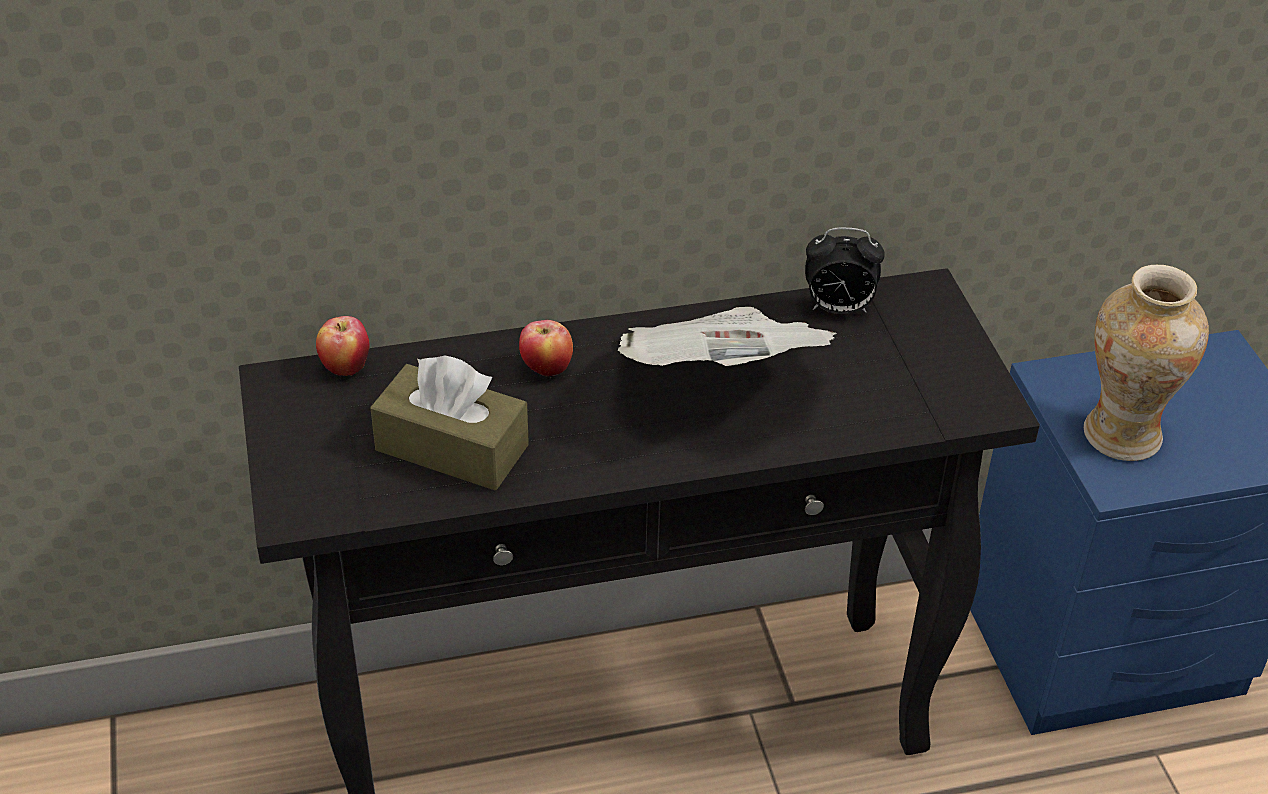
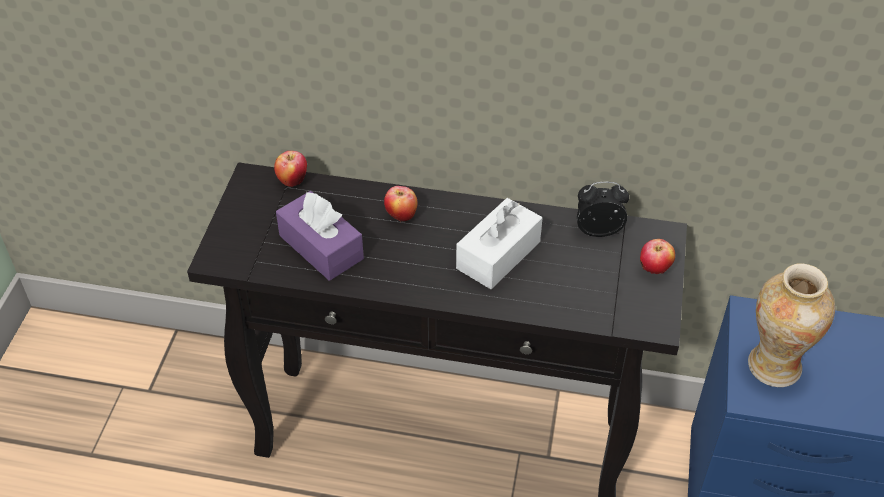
camera: 25 degrees right, 5 degrees up
brown tissue box [370,355,529,490] -> purple tissue box [276,191,364,281]
newspaper [618,307,836,366] -> white tissue box [456,198,542,289]
alarm clock [805,228,885,314] -> alarm clock turned 150 degrees clockwise [577,182,629,237]
none -> apple [640,239,675,274]

